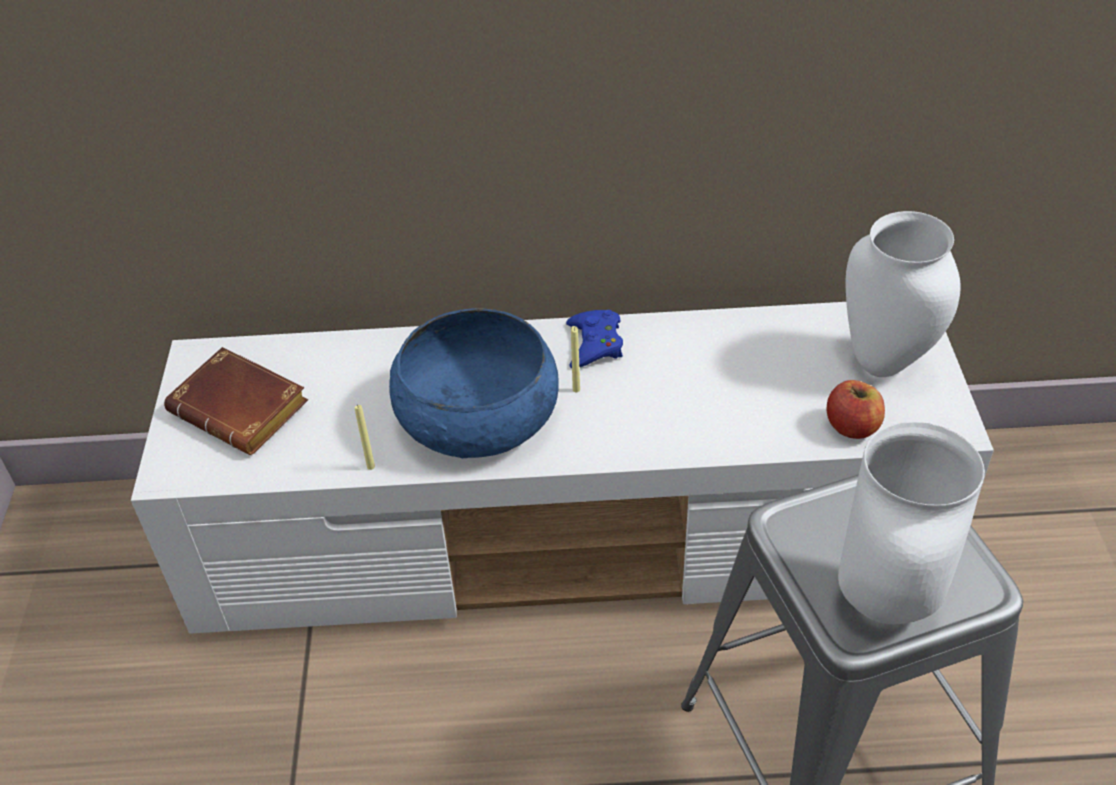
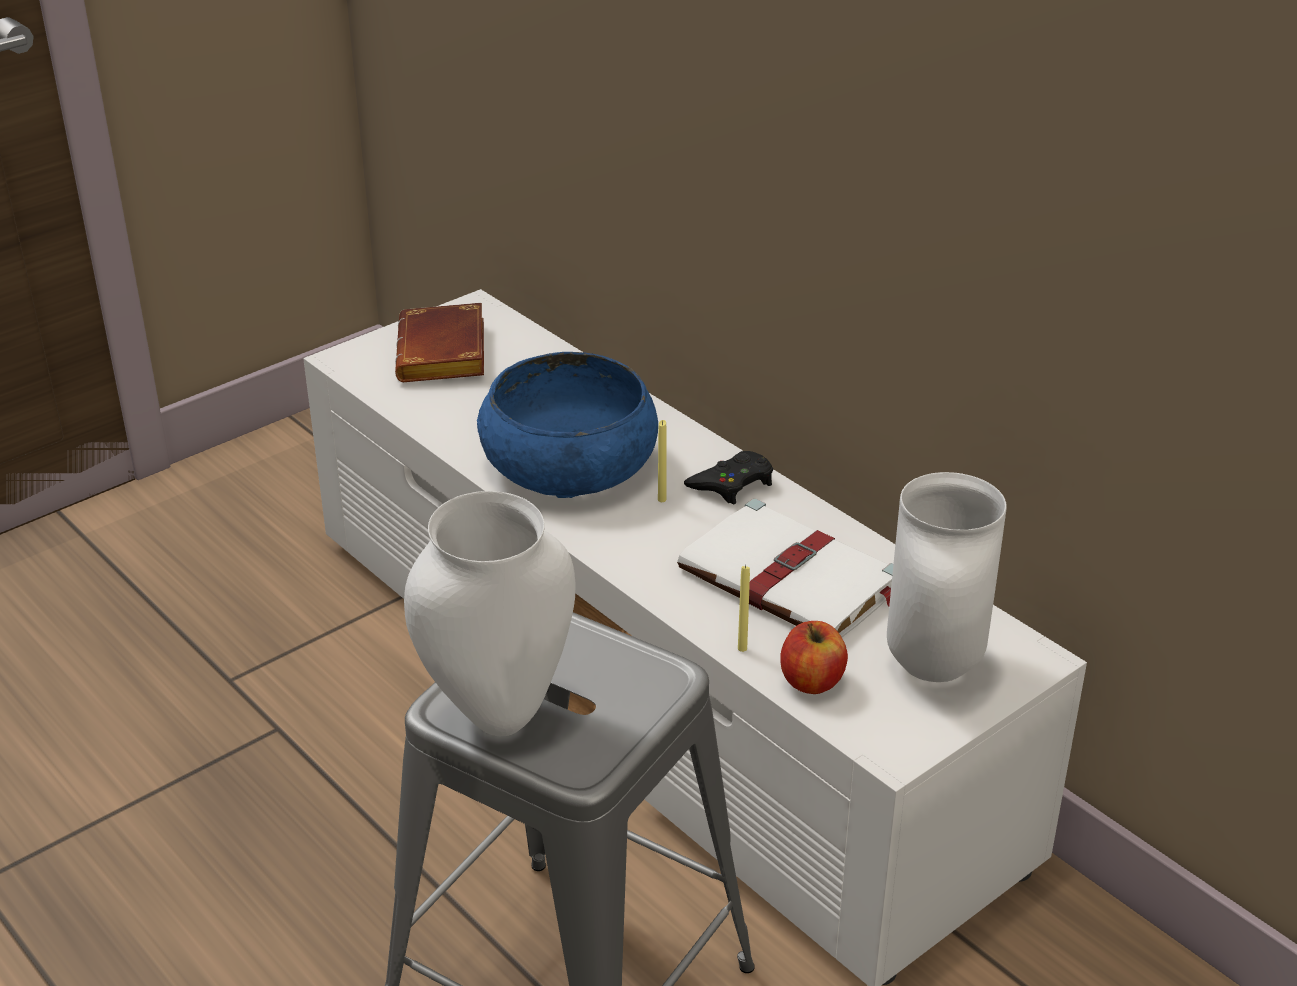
camera: 50 degrees right, 10 degrees down
yellow candle [355,405,375,470] -> yellow candle moved to [738,565,750,652]
blue game controller [566,310,623,368] -> black game controller [684,451,773,504]
none -> white book [677,499,893,637]

